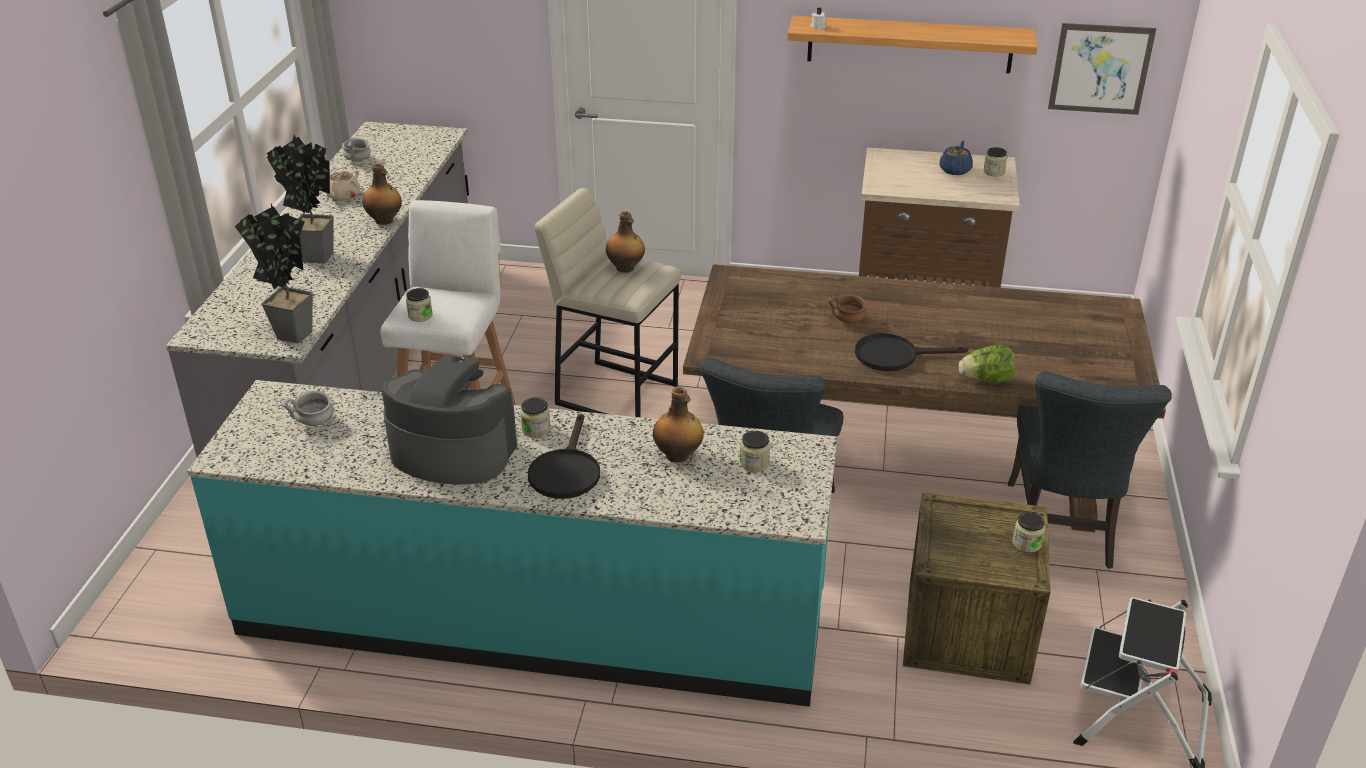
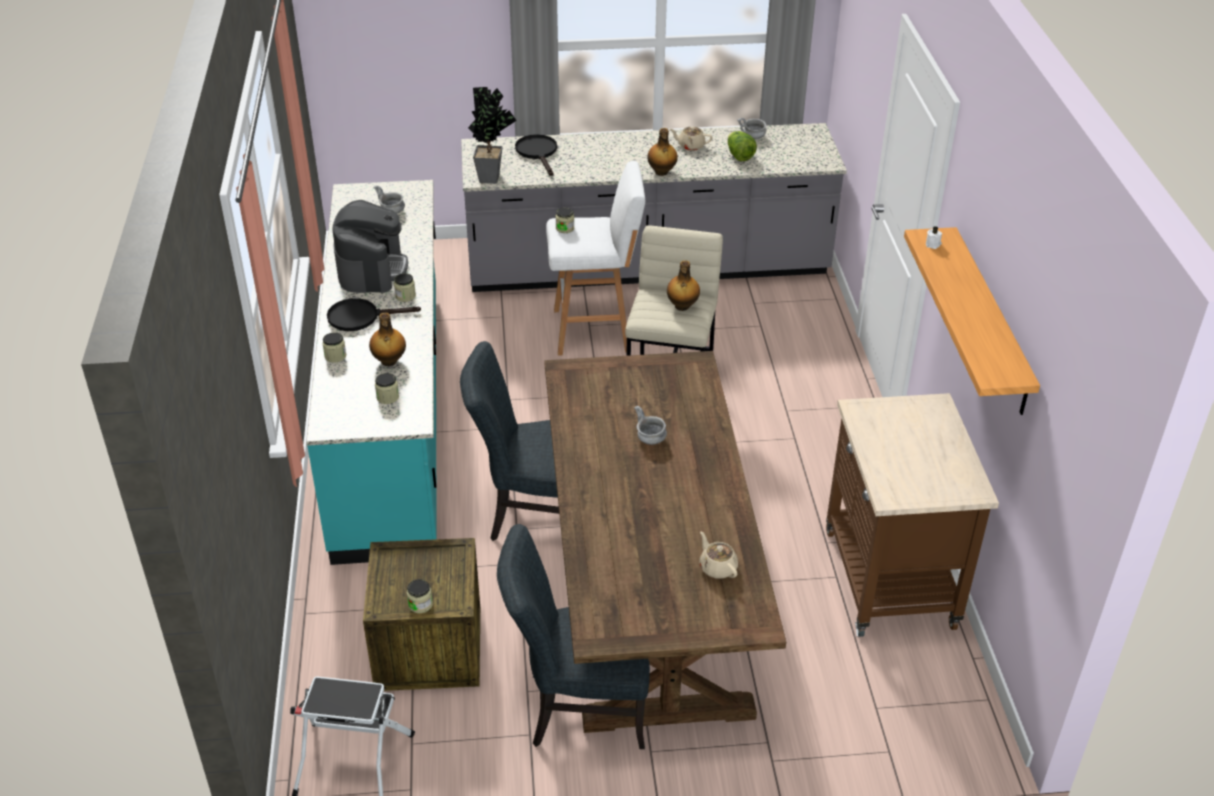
camera: 75 degrees right, 5 degrees up
potted plant [267,135,333,264] -> none
brown bowl [827,295,866,324] -> grey bowl [634,406,667,445]
black frying pan [855,333,968,371] -> black frying pan moved to [515,134,557,176]
blue teapot [939,140,973,175] -> none
lettuce [959,344,1016,384] -> lettuce moved to [728,131,757,161]
jar [983,147,1007,177] -> jar moved to [322,333,346,362]
picture [1048,23,1156,115] -> none
none -> beige teapot [700,532,738,579]

